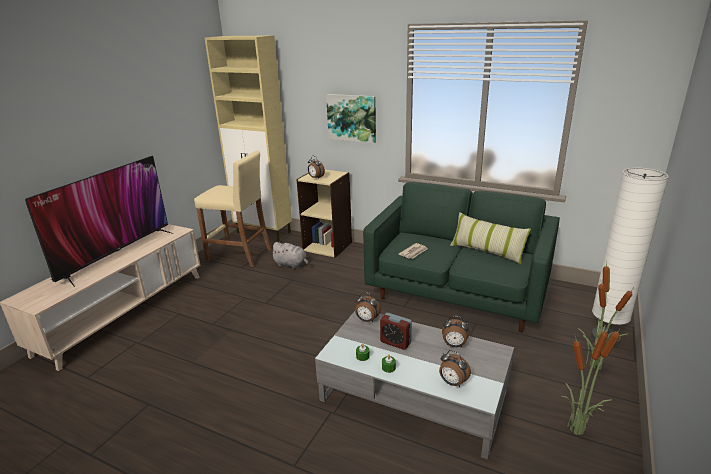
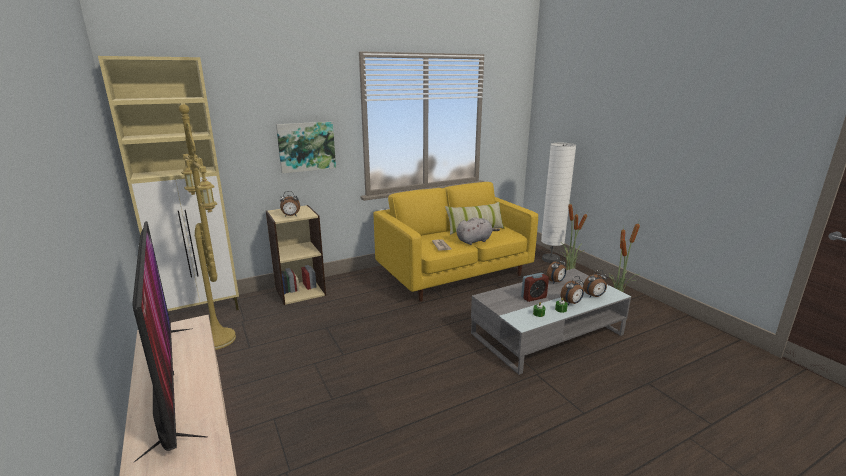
camera: 55 degrees left, 5 degrees down
beige stool [194,150,272,267] -> yellow floor lamp [179,104,236,350]
grey plush toy [270,242,308,269] -> grey plush toy moved to [457,217,500,245]
alarm clock [355,292,381,322] -> alarm clock moved to [561,276,584,305]
green sofa [363,182,560,332] -> yellow sofa [374,182,538,302]

